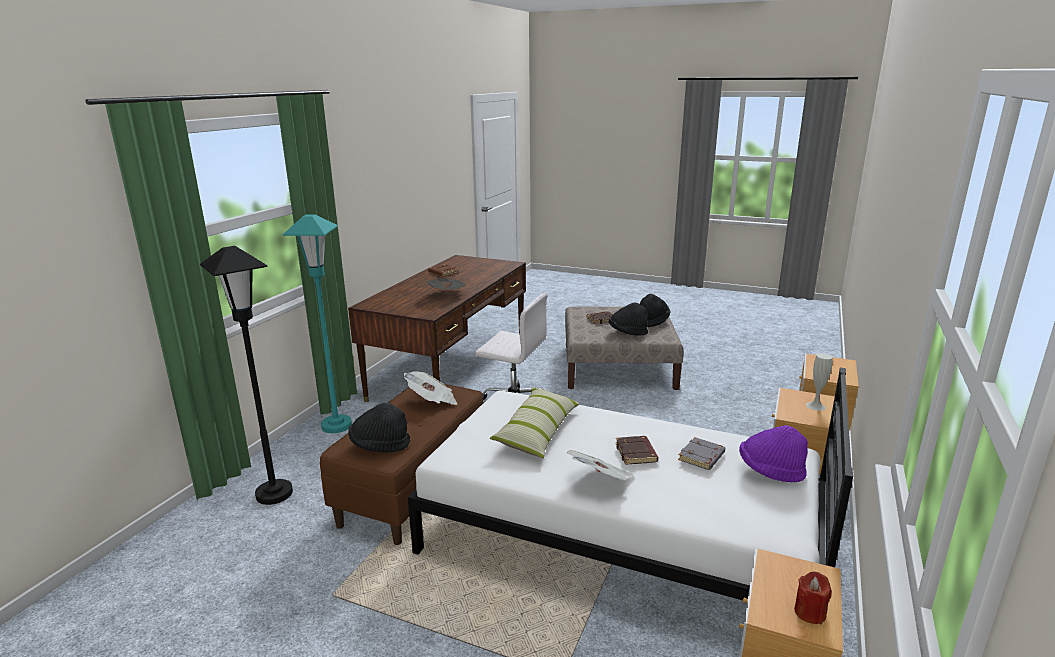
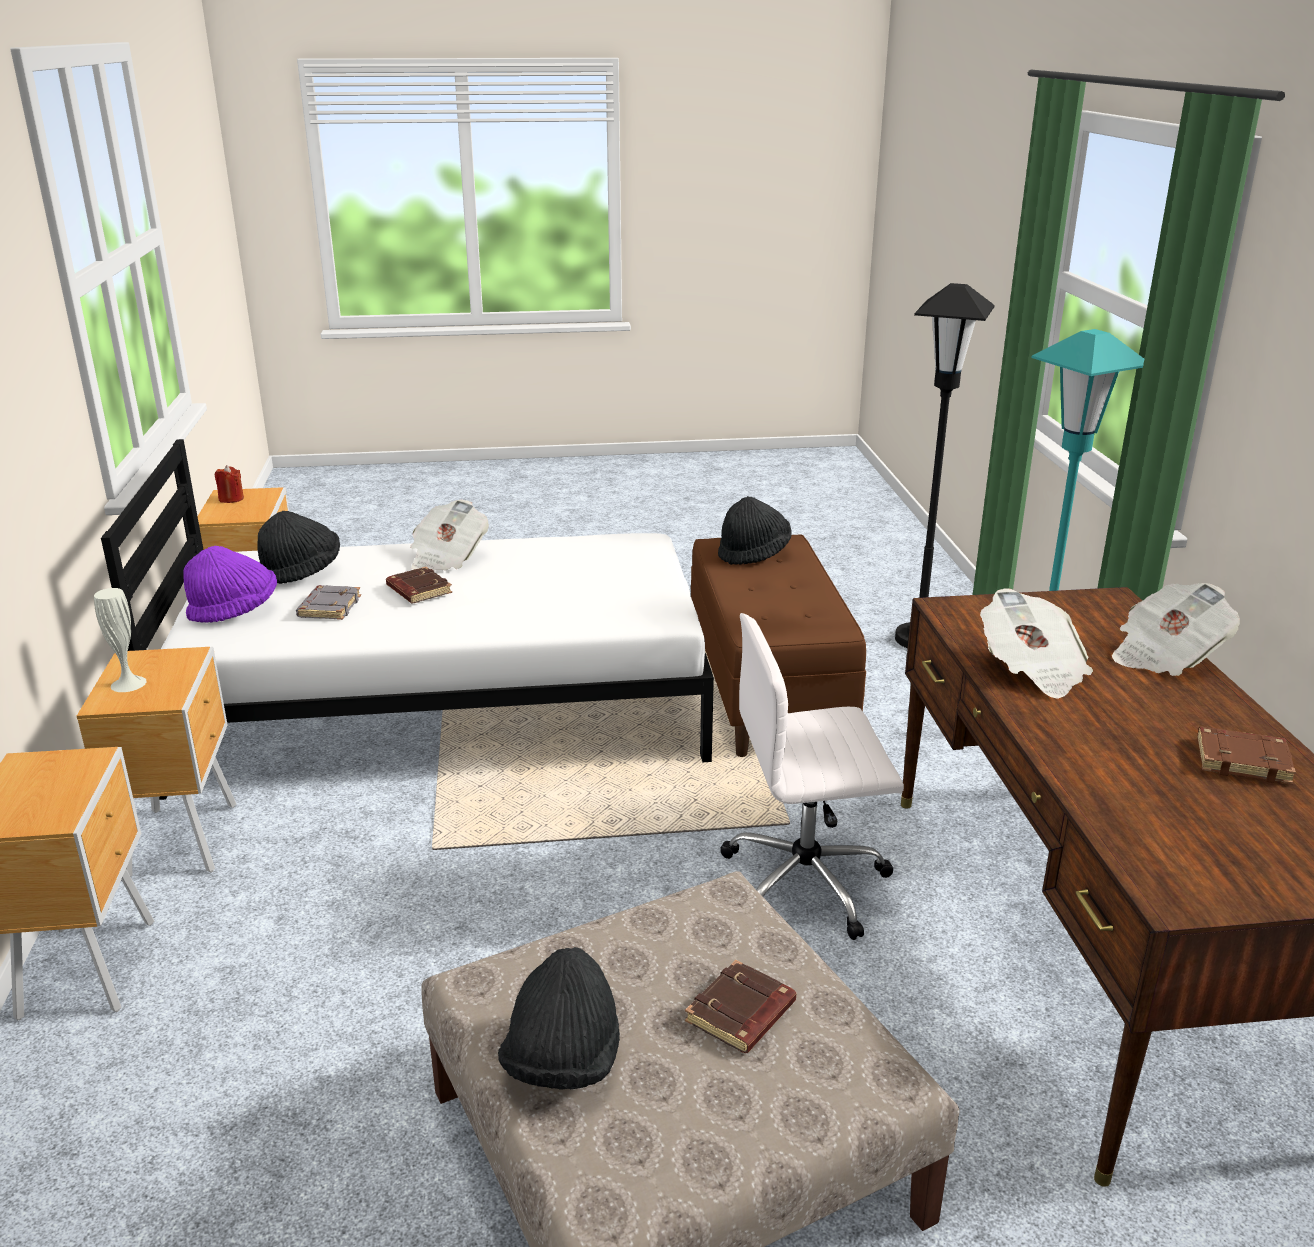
camera: 150 degrees right, 5 degrees up
newspaper [403,371,457,405] -> newspaper moved to [1112,583,1240,676]
pillow [490,387,580,458] -> none
black hat [609,302,648,336] -> black hat moved to [257,511,340,584]

